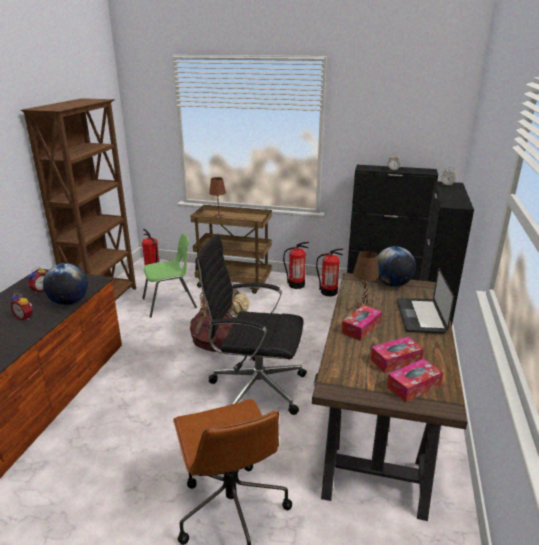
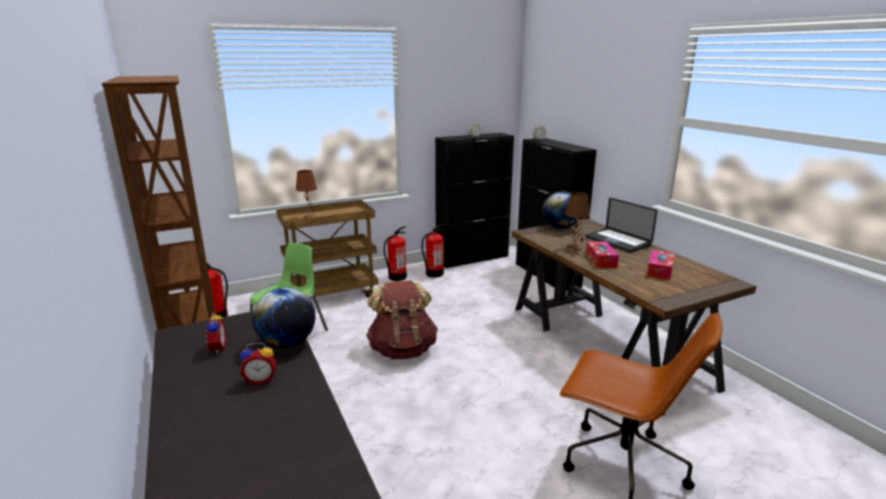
camera: 40 degrees left, 5 degrees down
black office chair [195,234,307,415] -> none
tissue box [387,359,443,402] -> none

